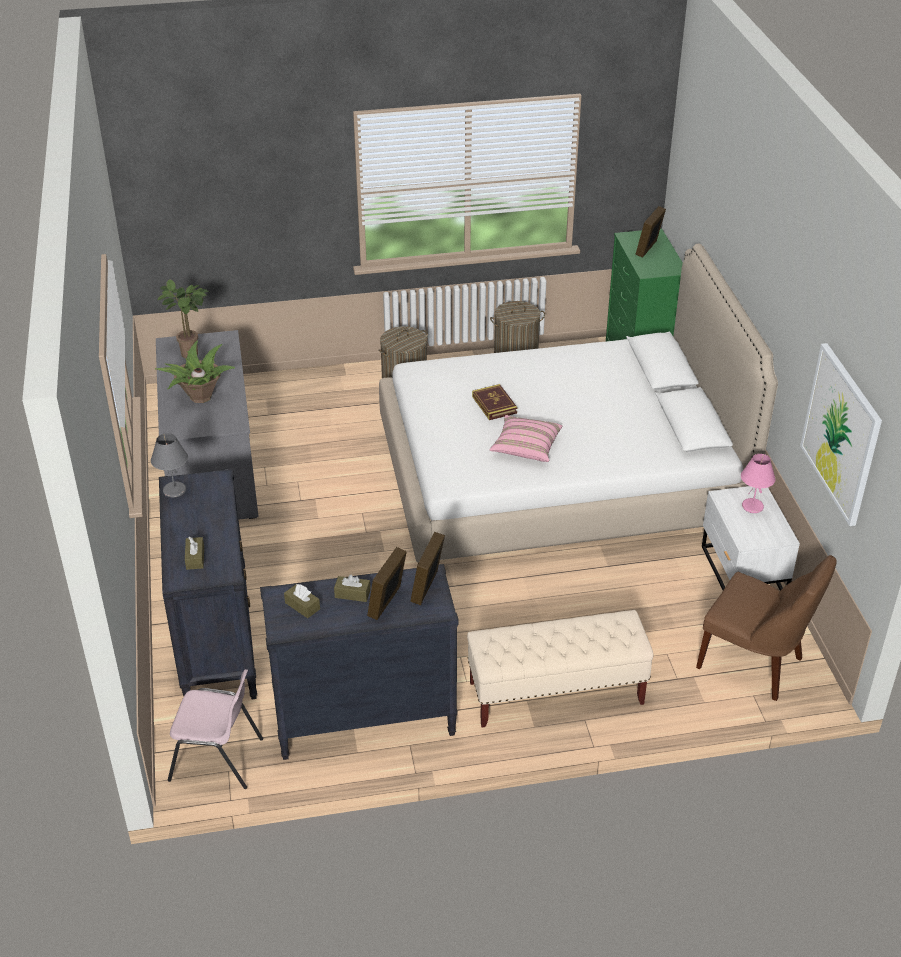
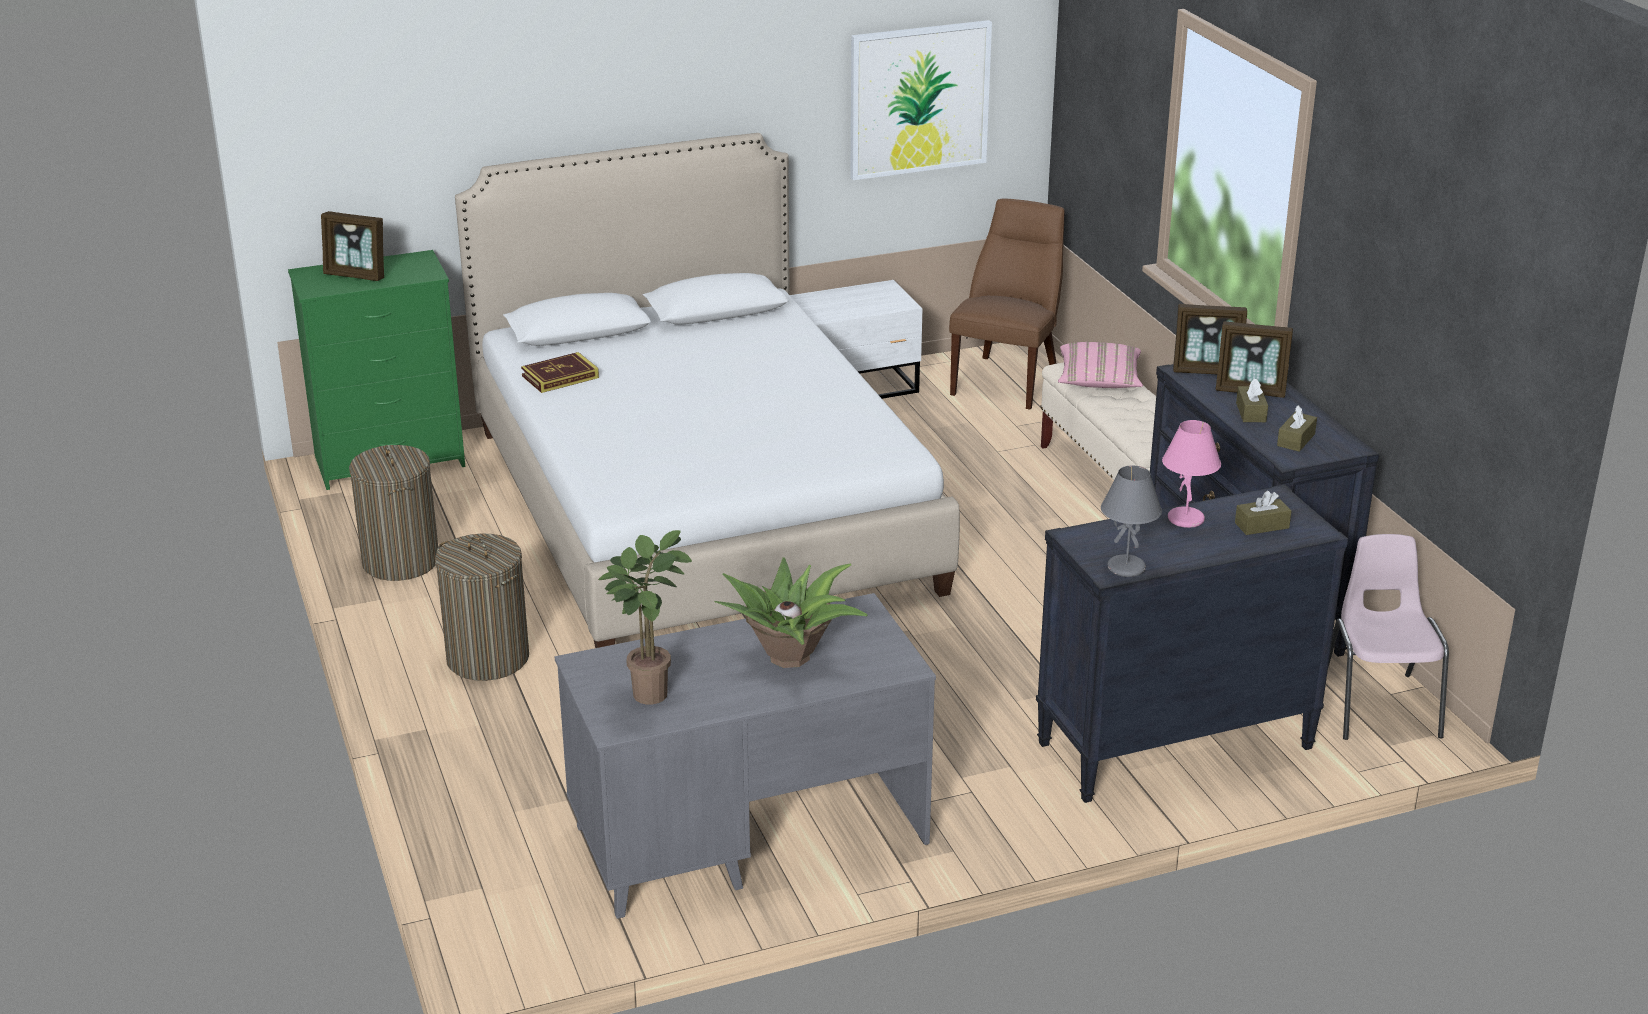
camera: 100 degrees left, 10 degrees down
book [472,384,517,420] -> book moved to [521,352,599,393]
pink pillow [489,415,562,462] -> pink pillow moved to [1058,342,1143,388]
pink table lamp [741,454,776,513] -> pink table lamp moved to [1162,420,1221,528]

